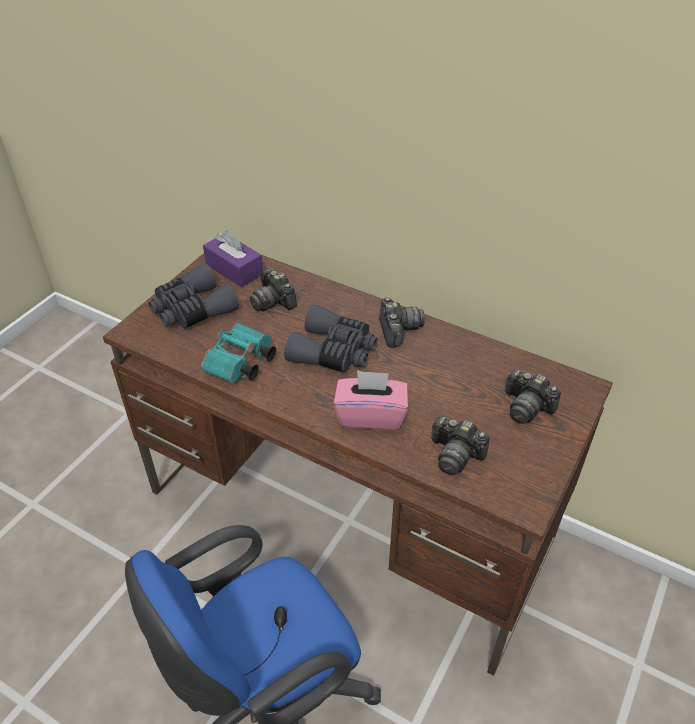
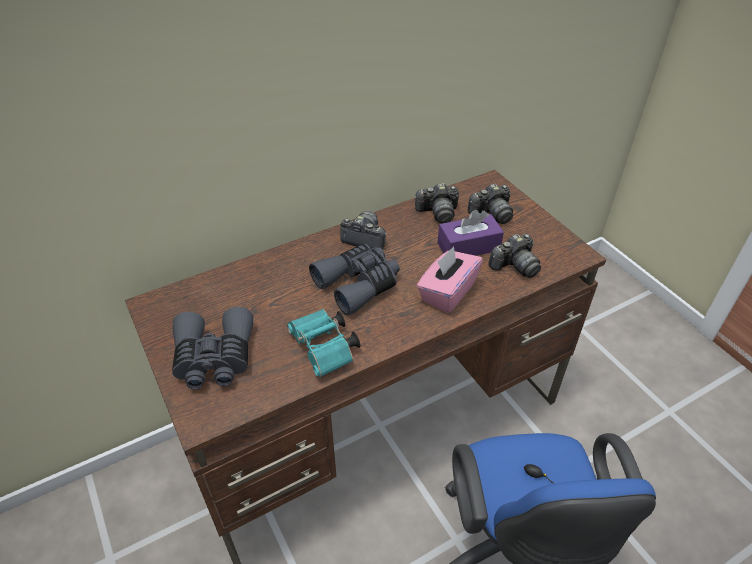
camera: 60 degrees left, 0 degrees up
purple tissue box [203,231,263,288] -> purple tissue box moved to [437,210,504,256]
camera [250,268,297,312] -> camera moved to [415,183,459,224]

